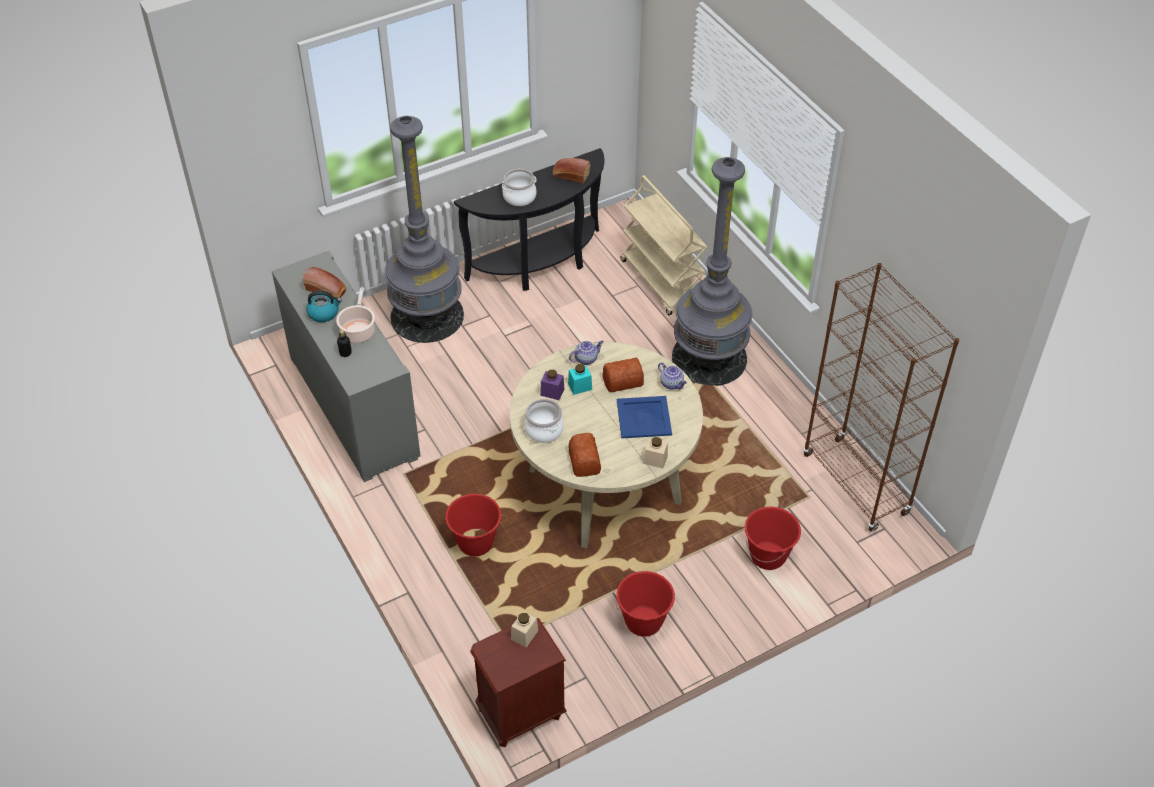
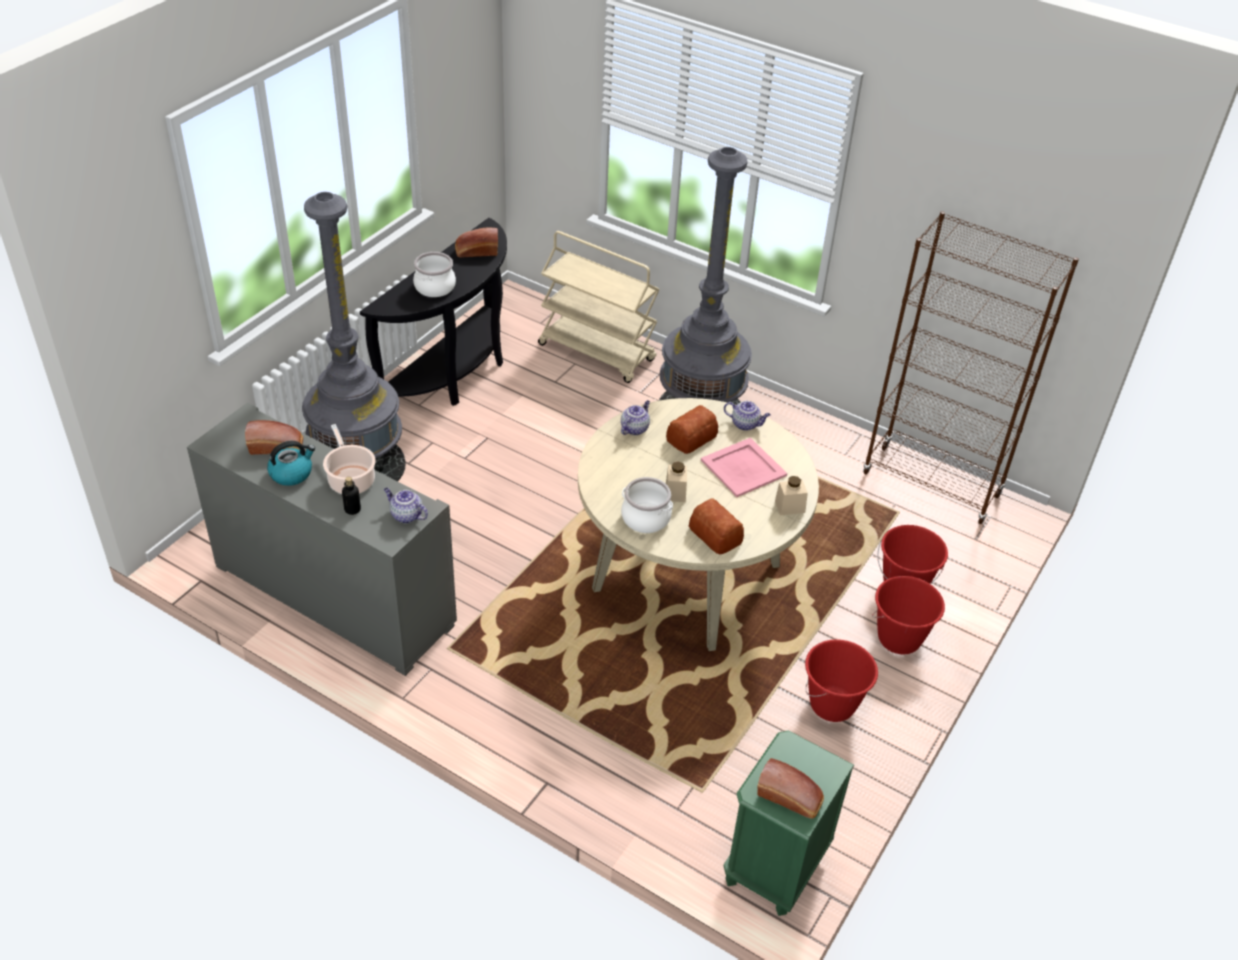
camera: 30 degrees left, 5 degrees down
red bucket [444,494,502,556] -> red bucket moved to [872,576,945,654]
brown nightstand [470,618,567,747] -> green nightstand [724,731,854,916]
beige jar [511,611,538,648] -> beige jar moved to [666,462,687,502]
purple jar [540,370,564,400] -> none
turquoise jar [568,364,592,395] -> none
blue tray [617,396,672,438] -> pink tray [701,438,787,497]
none -> teapot [384,488,428,524]
none -> bread [757,758,824,819]

